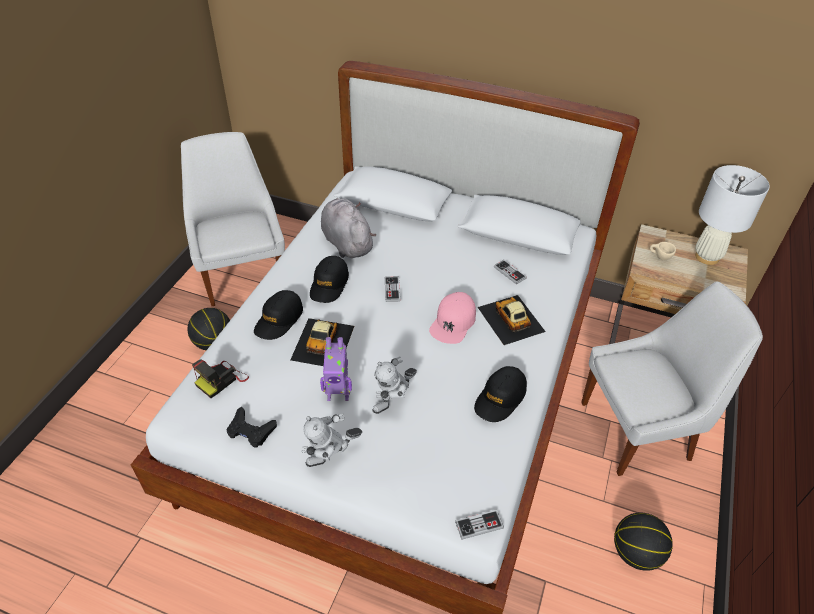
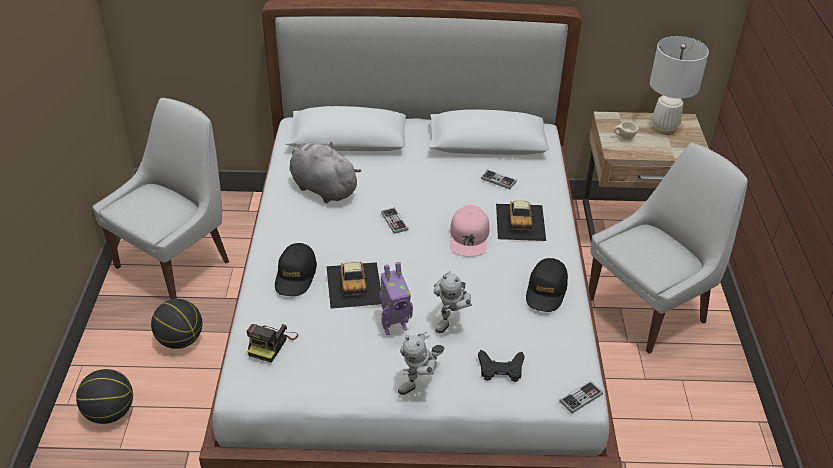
camera: 20 degrees left, 5 degrees down
white chair [181,132,285,306] -> white chair turned 75 degrees clockwise [92,98,229,300]
black game controller [227,407,277,447] -> black game controller moved to [478,350,525,382]
black cap [310,256,349,303] -> none
toy car [478,295,546,345] -> toy car turned 135 degrees counterclockwise [496,200,546,241]
basketball [614,513,673,571] -> basketball moved to [76,369,133,424]

